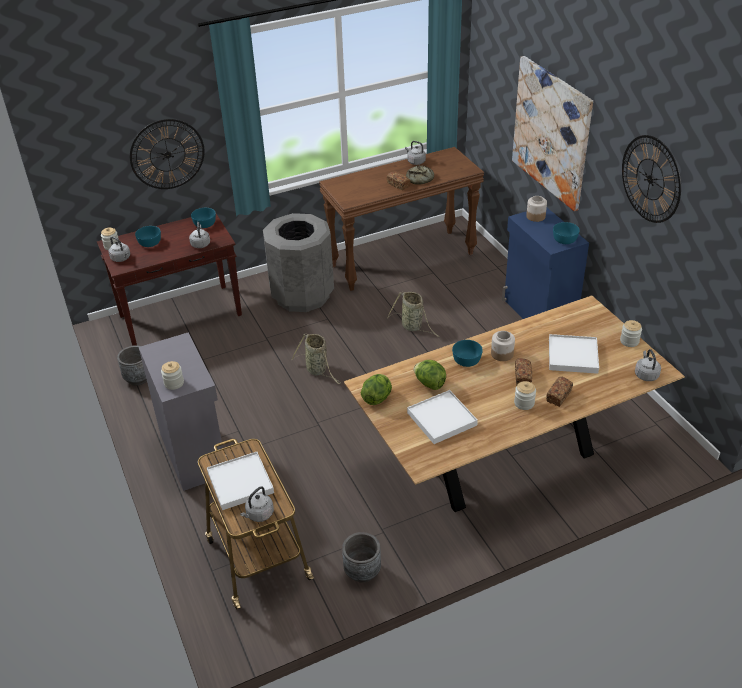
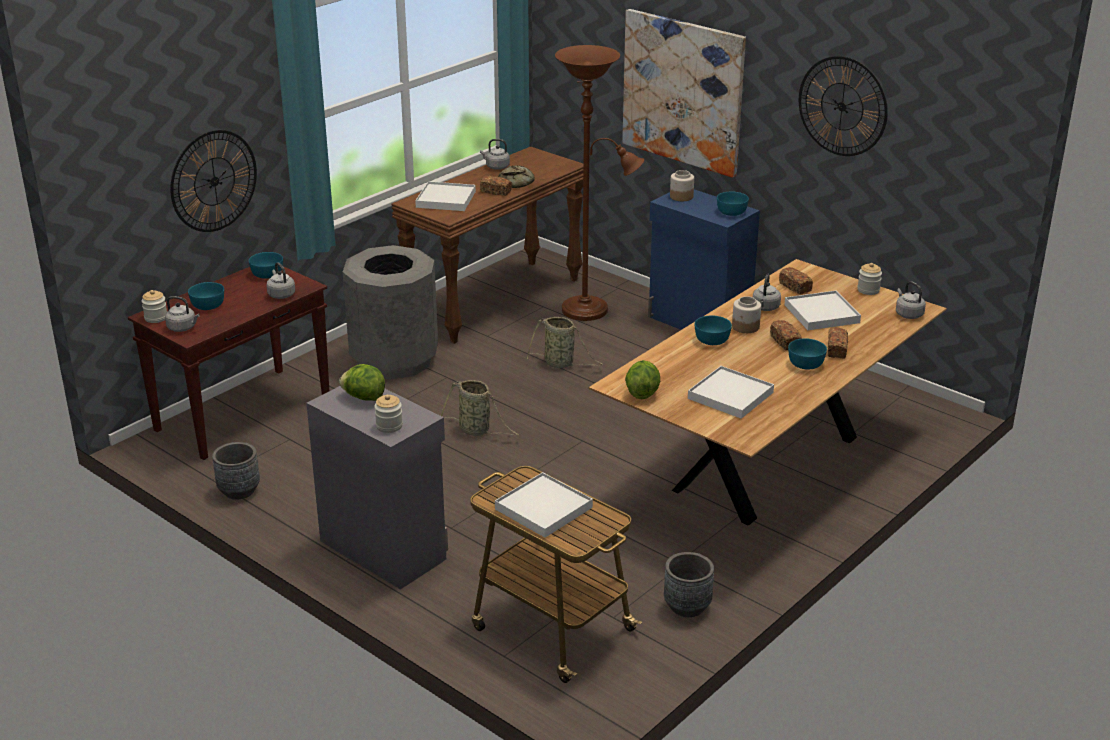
camera: 25 degrees left, 10 degrees down
grey kettle [240,486,274,522] -> grey kettle moved to [753,274,781,311]
lettuce [414,360,446,390] -> lettuce moved to [339,364,385,401]
jar [514,381,536,410] -> turquoise bowl [788,338,827,370]
none -> white tray [415,181,476,211]
none -> brown floor lamp [555,45,644,321]
none -> bread [779,267,813,294]

